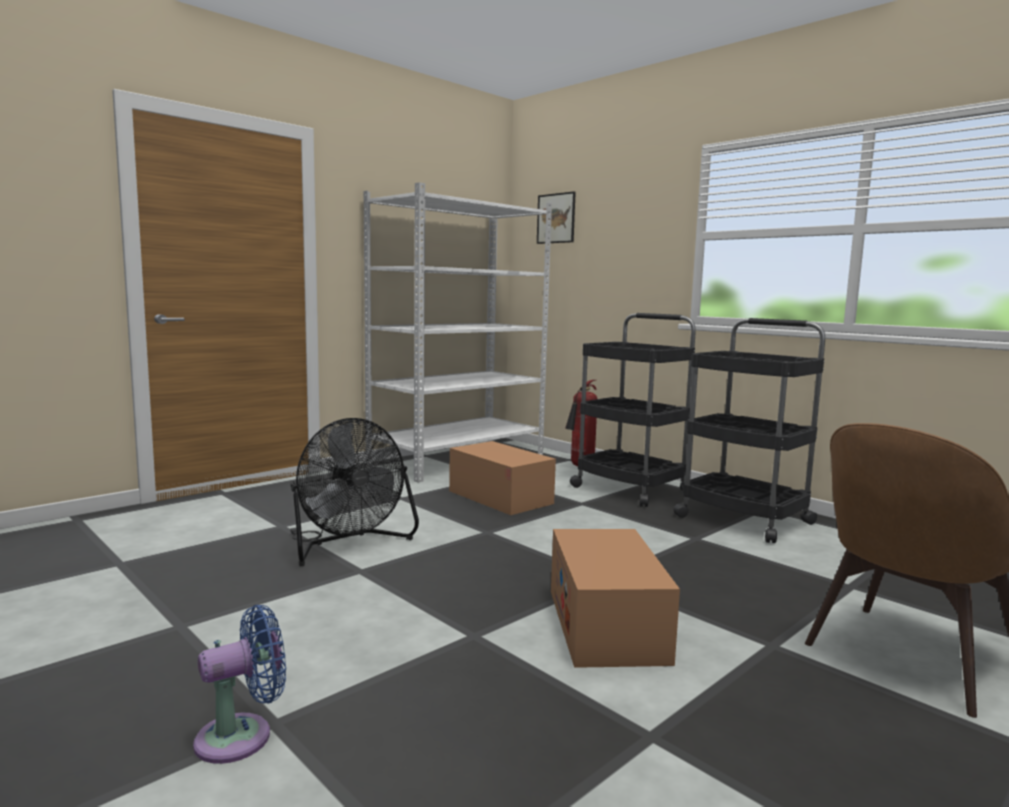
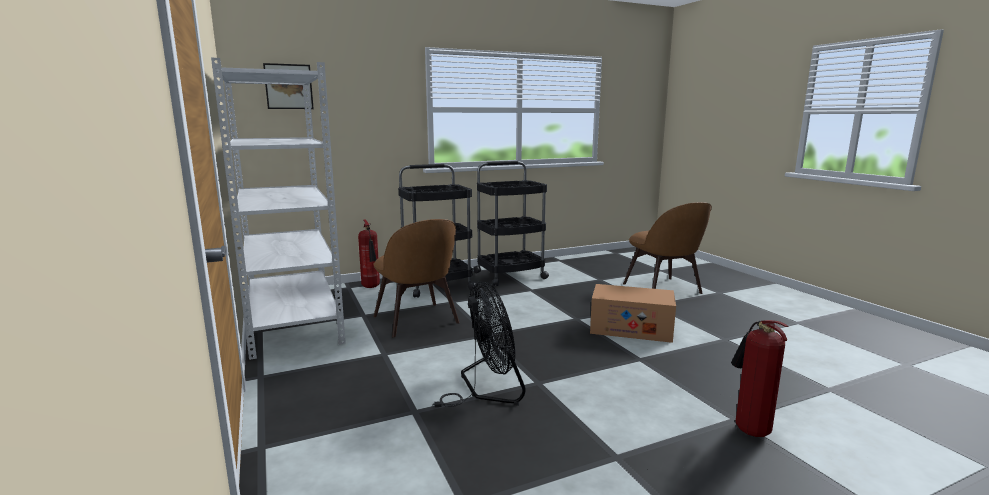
camera: 70 degrees left, 5 degrees up
blue fan [193,605,286,764] -> fire extinguisher [731,320,789,437]
cardboard box [449,441,556,515] -> brown chair [373,219,460,338]

